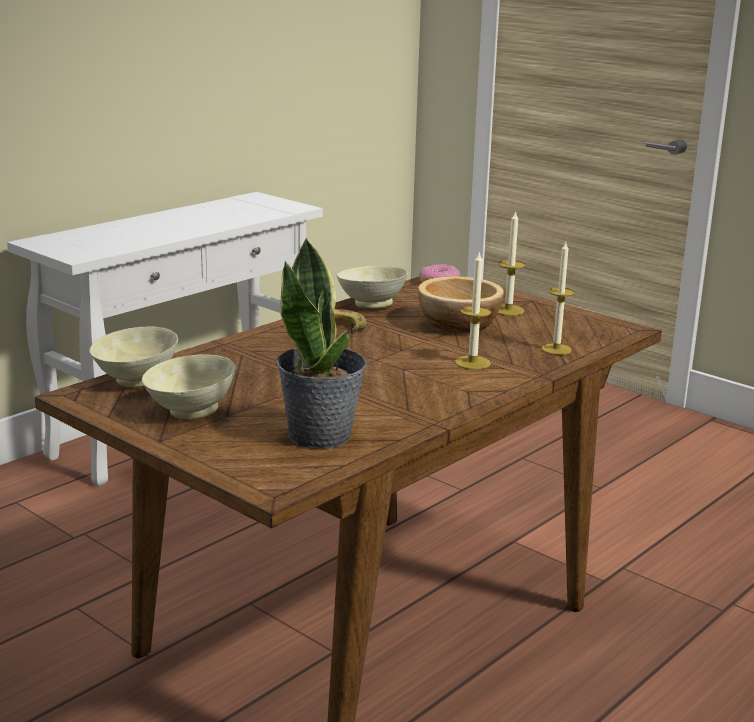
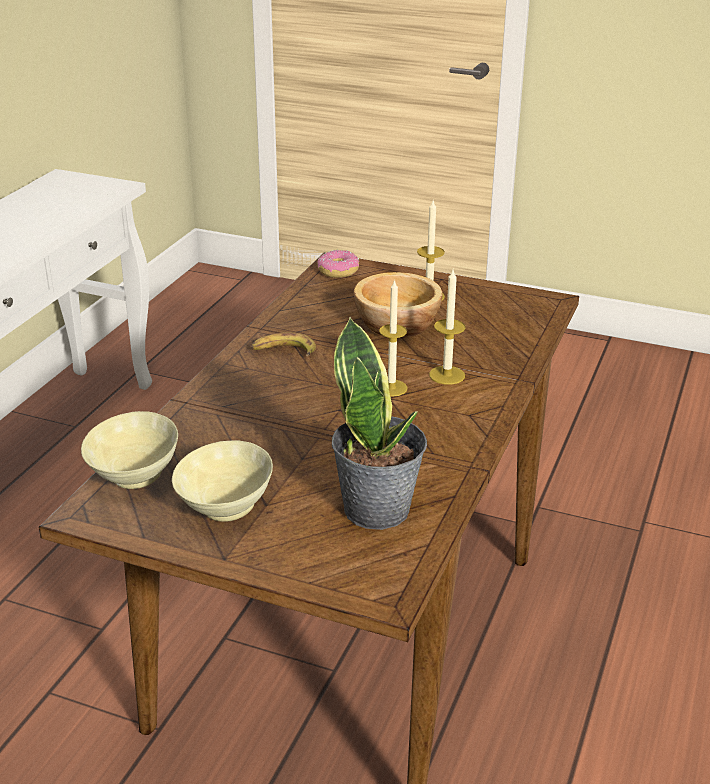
camera: 20 degrees left, 10 degrees up
beige bowl [337,266,408,309] -> none
candle [542,242,574,355] -> candle moved to [379,279,408,397]

